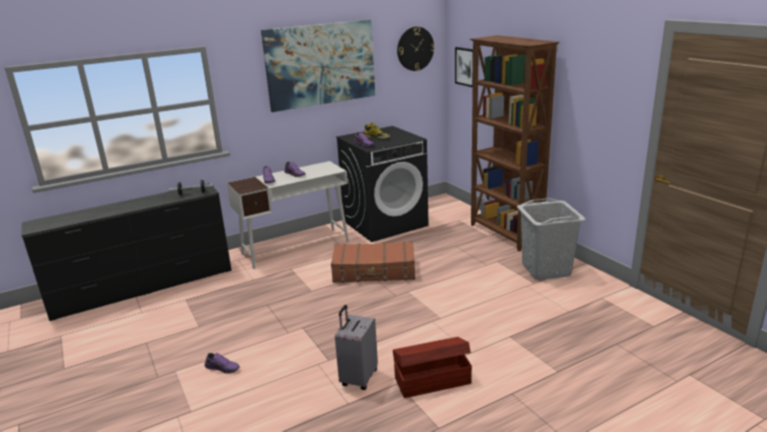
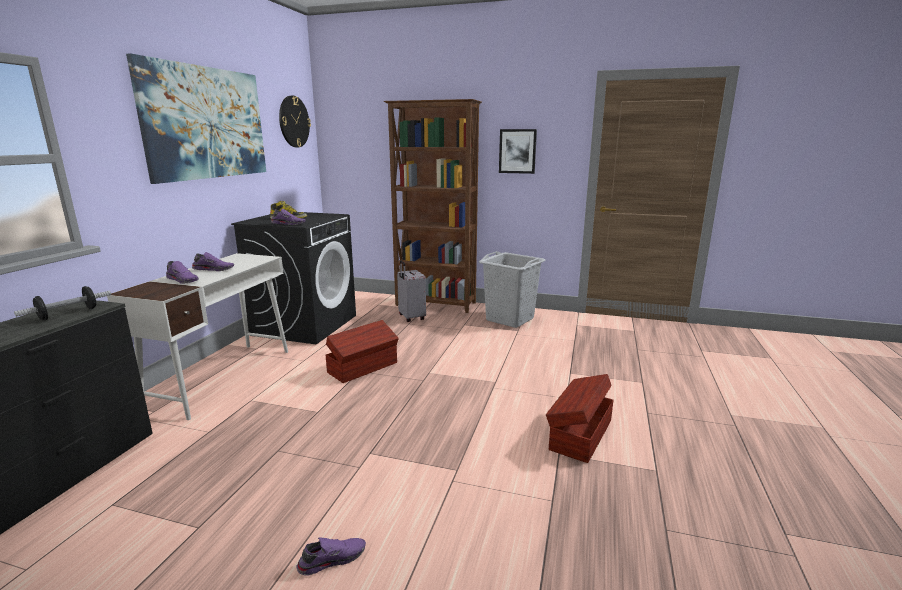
camera: 45 degrees left, 5 degrees down
brown suitcase [331,241,415,283] -> brown storage box [326,320,399,383]
grey suitcase [335,305,378,390] -> grey suitcase moved to [397,261,426,322]
picture [455,47,473,87] -> picture moved to [499,129,537,174]

